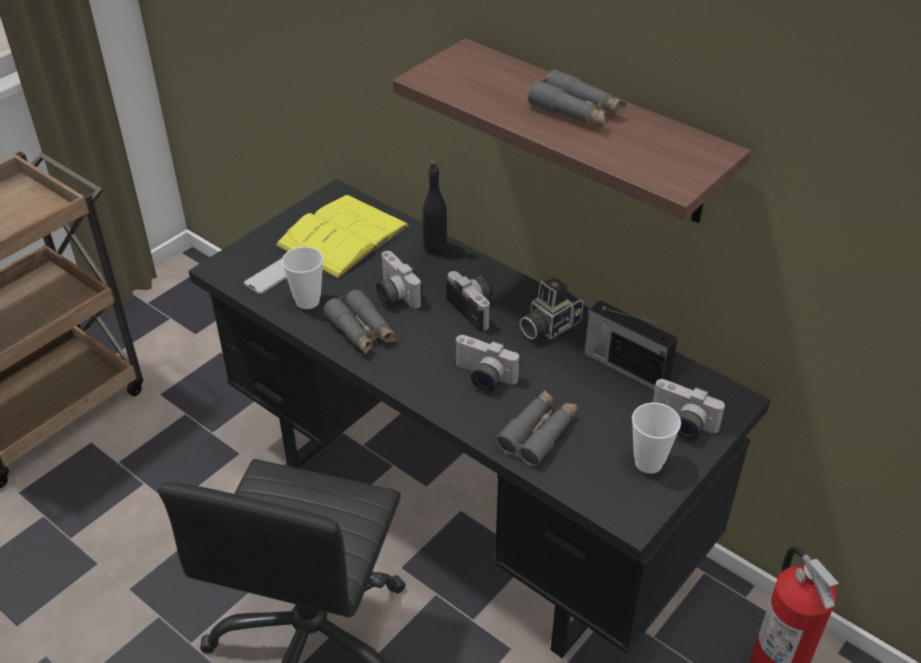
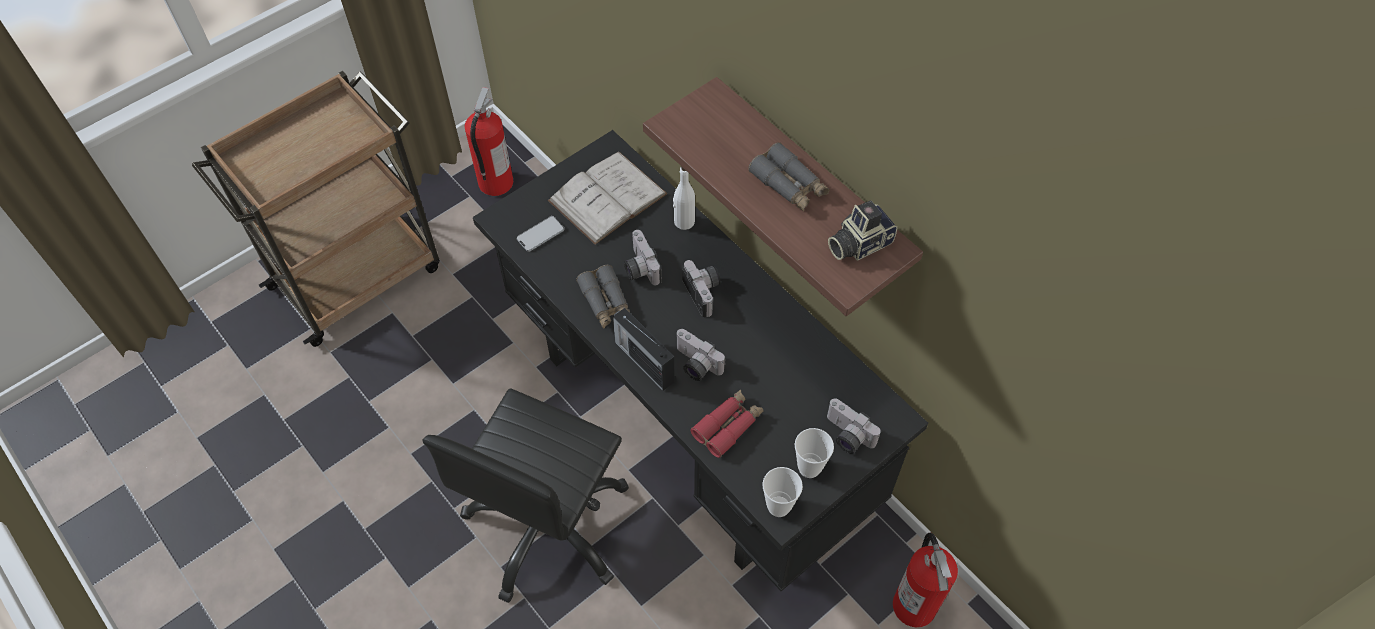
camera: 10 degrees right, 15 degrees up
yellow book [275,195,410,279] -> white book [548,152,667,245]
cup [282,247,323,309] -> cup moved to [762,467,803,517]
black bottle [422,160,447,255] -> white bottle [673,166,695,230]
grey binoculars [495,390,578,466] -> red binoculars [691,390,764,458]
camera [519,277,583,340] -> camera moved to [828,201,897,261]
radio [585,300,678,390] -> radio moved to [613,308,675,391]
none -> fire extinguisher [465,87,513,196]

